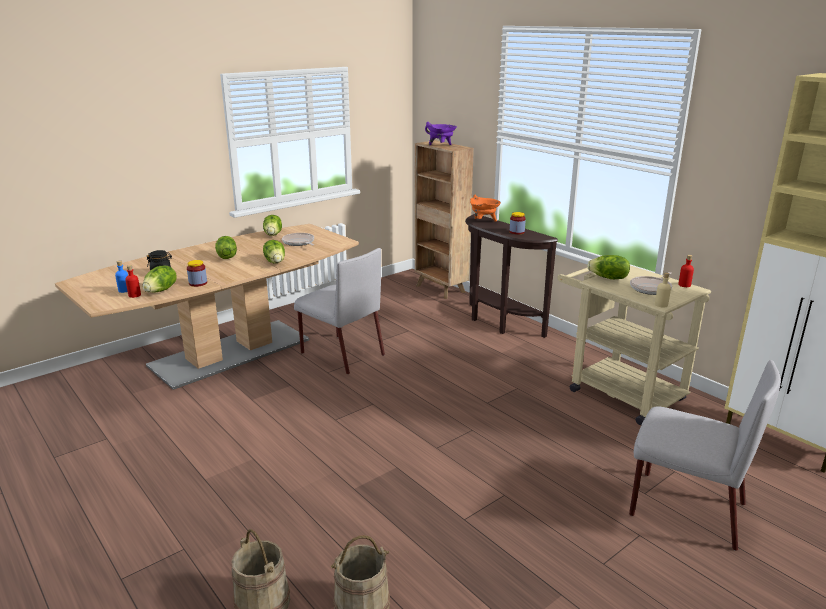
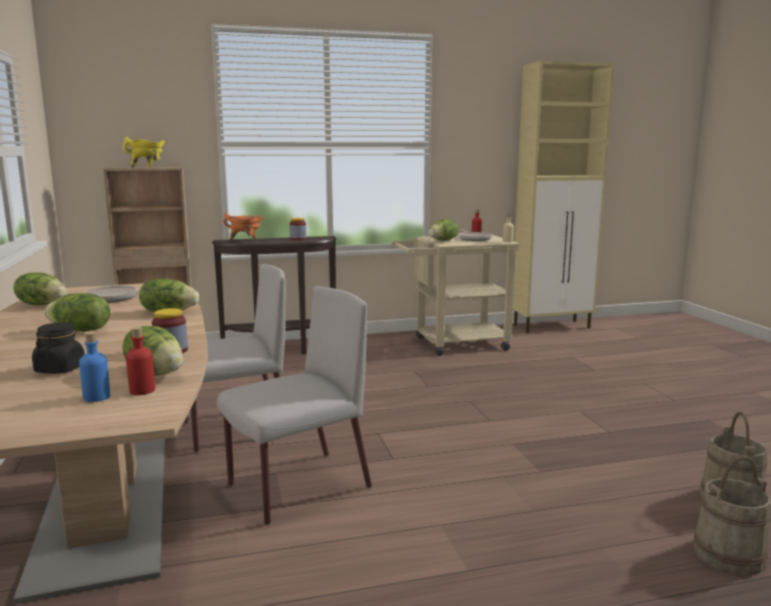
camera: 65 degrees left, 10 degrees down
purple cooking pot [425,122,457,146] -> yellow cooking pot [123,137,165,168]
grey chair [629,360,781,551] -> grey chair moved to [217,286,372,525]

